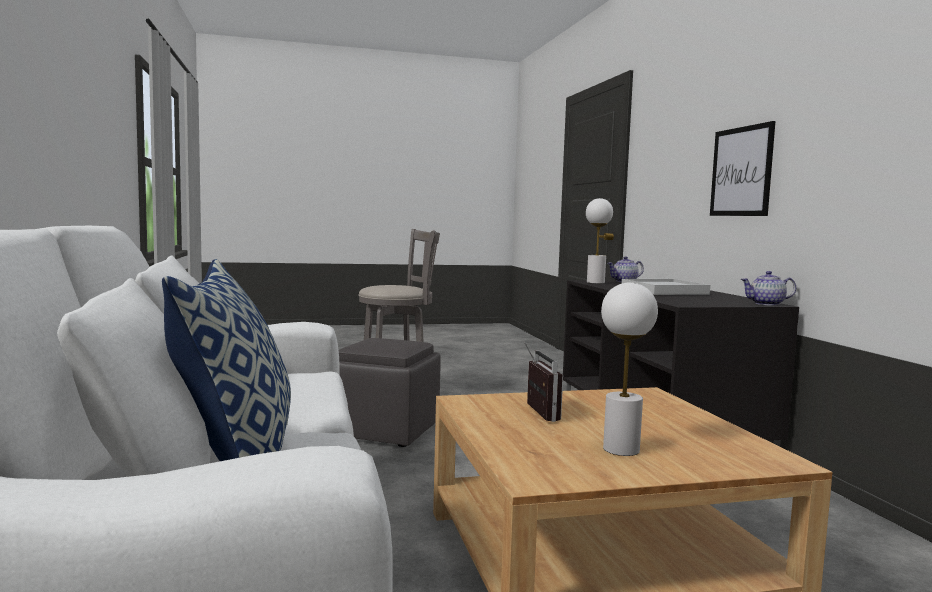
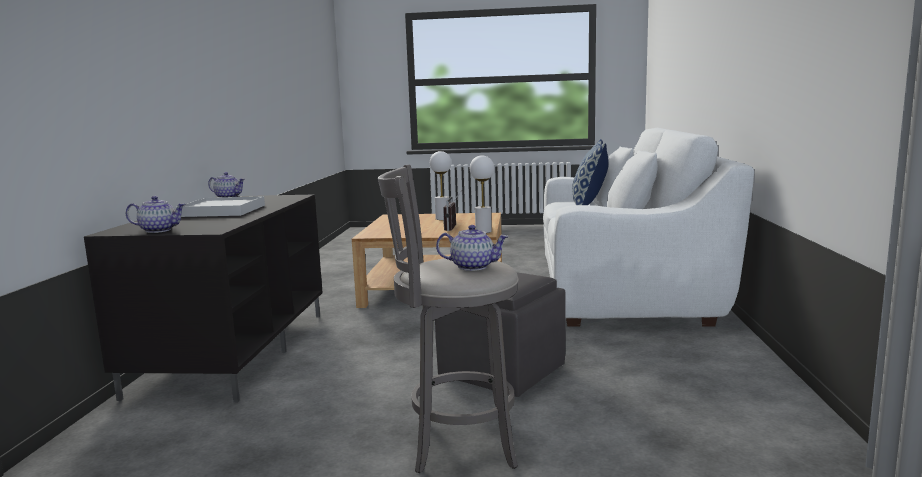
camera: 160 degrees left, 5 degrees up
white table lamp [586,198,613,284] -> white table lamp moved to [470,155,494,233]
picture [710,121,775,216] -> none
none -> teapot [436,225,509,271]

